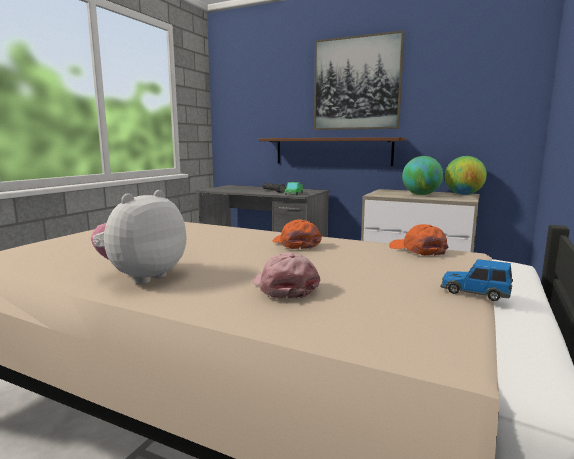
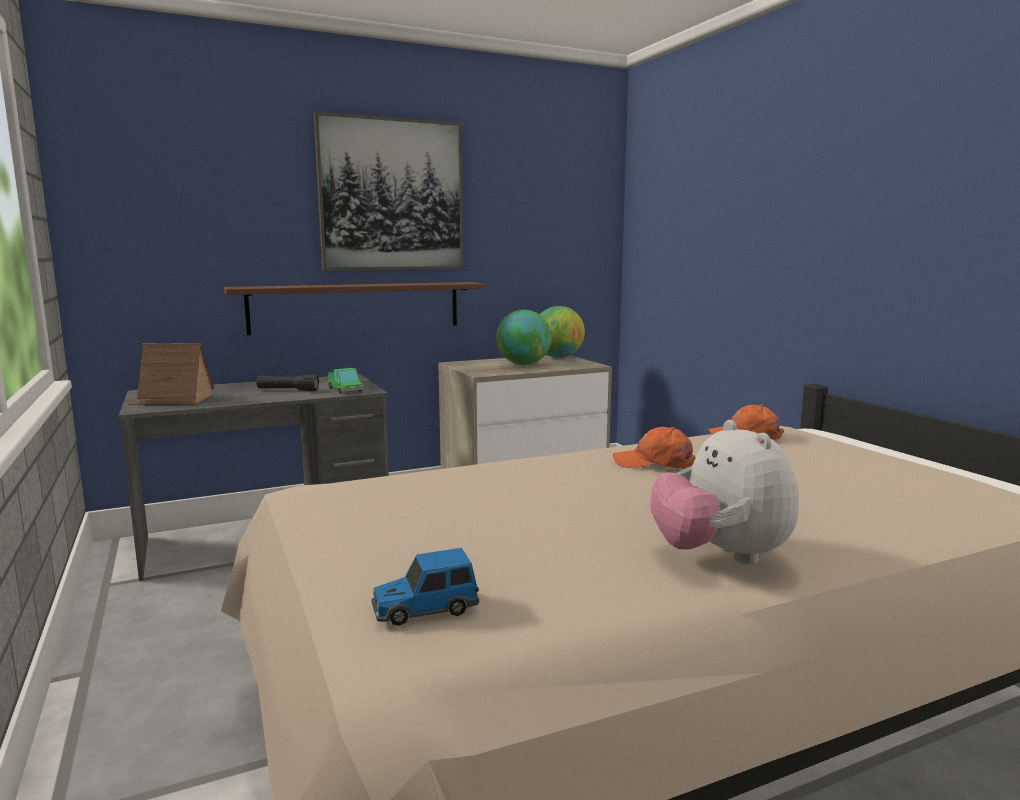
camera: 50 degrees left, 0 degrees up
pink cap [252,252,320,299] -> none
toy car [440,259,513,301] -> toy car moved to [371,548,479,626]
none -> toy house [129,343,214,405]

